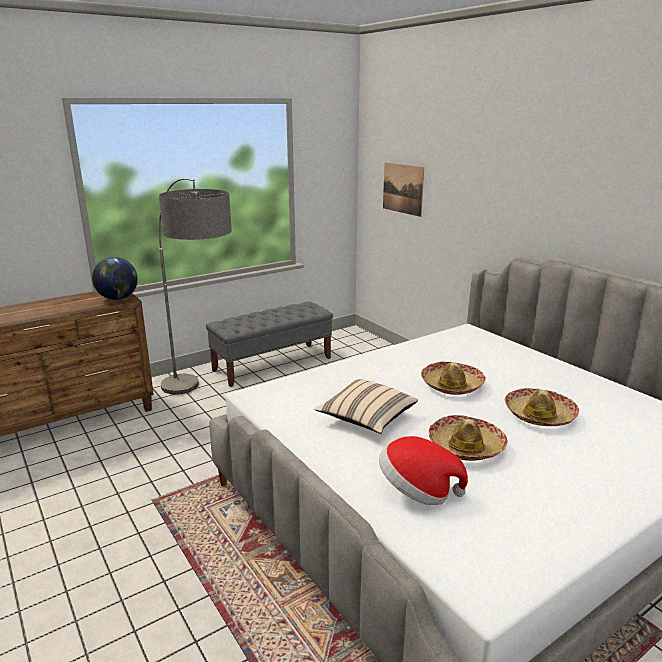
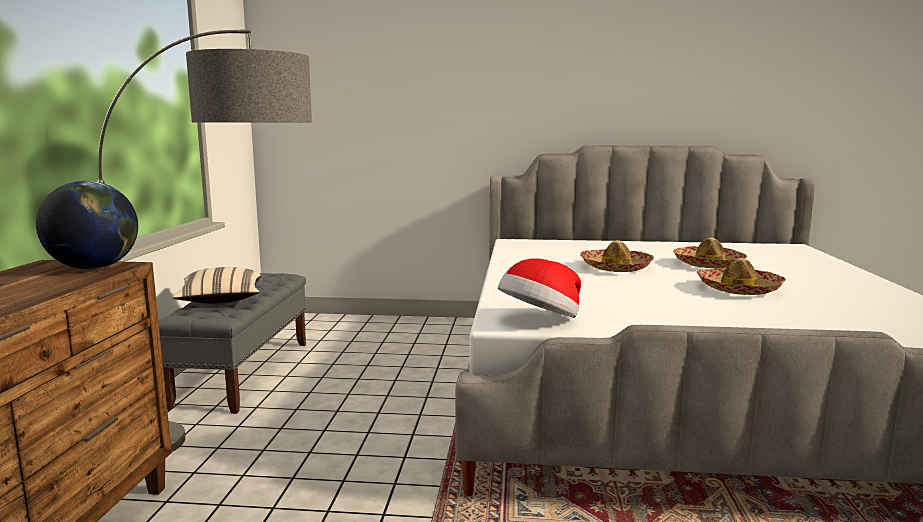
camera: 50 degrees left, 10 degrees down
beige pillow [314,379,418,434] -> beige pillow moved to [172,267,261,304]
hat [379,436,468,505] -> hat moved to [498,258,581,318]
picture [383,162,424,217] -> none

